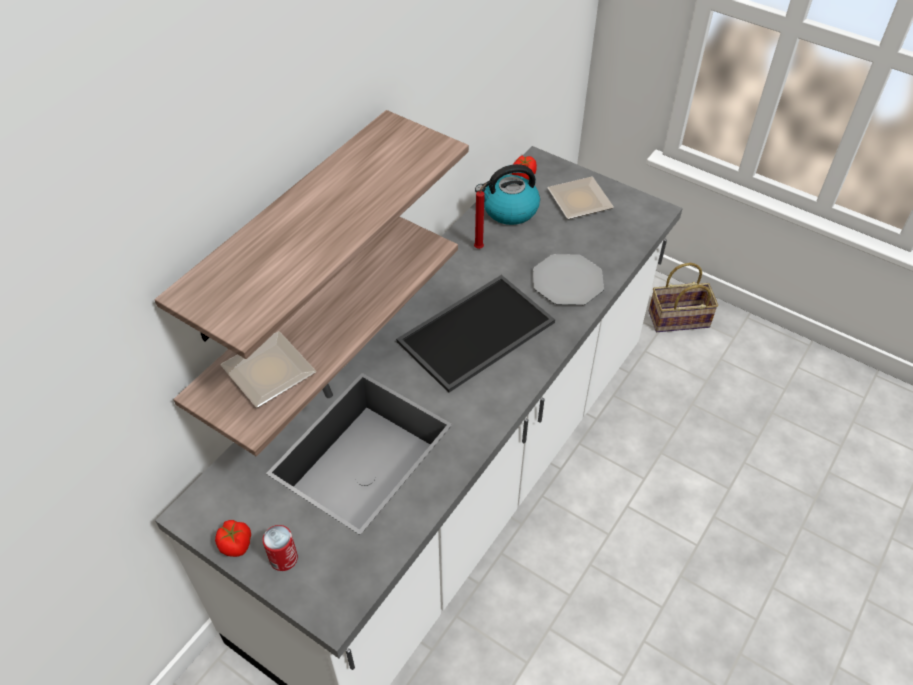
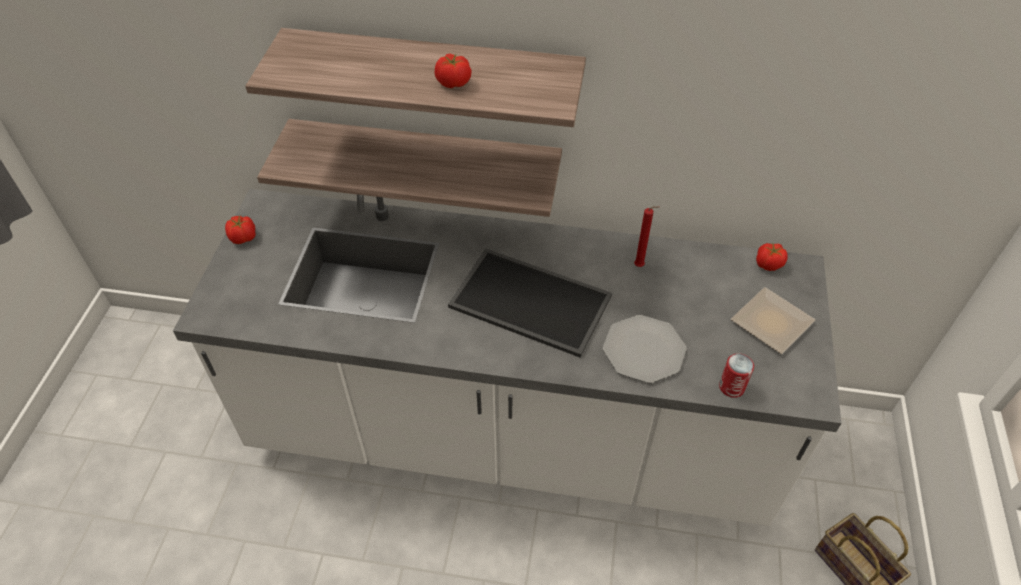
camera: 65 degrees right, 0 degrees up
plate [221,331,316,408] -> none
can [262,525,298,571] -> can moved to [719,353,754,398]
kettle [475,164,540,225] -> none
none -> tomato [435,54,471,88]

